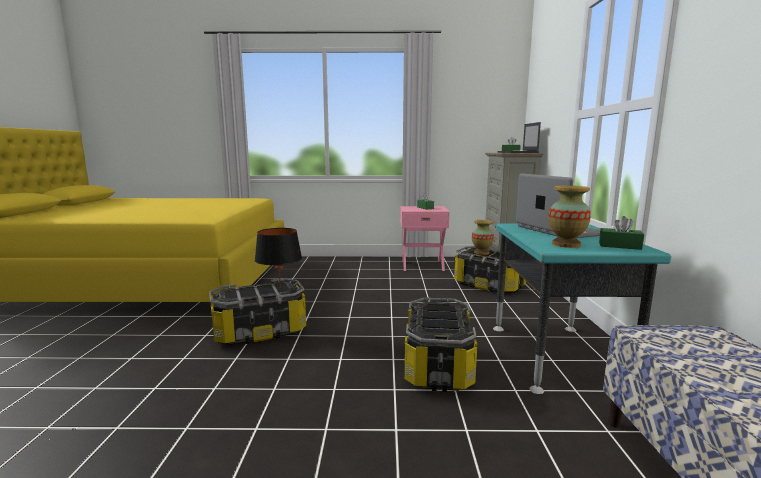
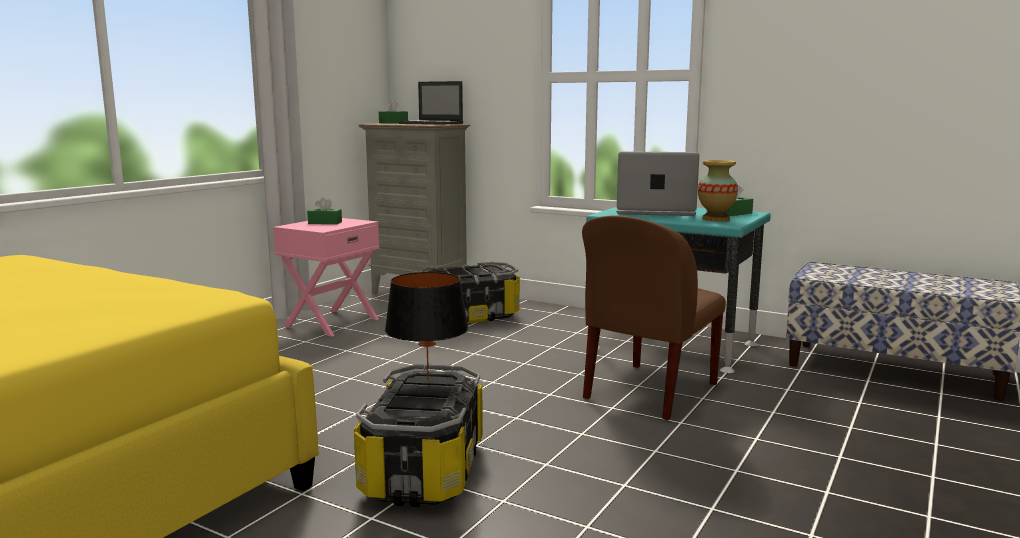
camera: 60 degrees left, 0 degrees up
storage box [404,298,477,392] -> brown chair [582,216,726,420]
vase [472,220,494,255] -> none

